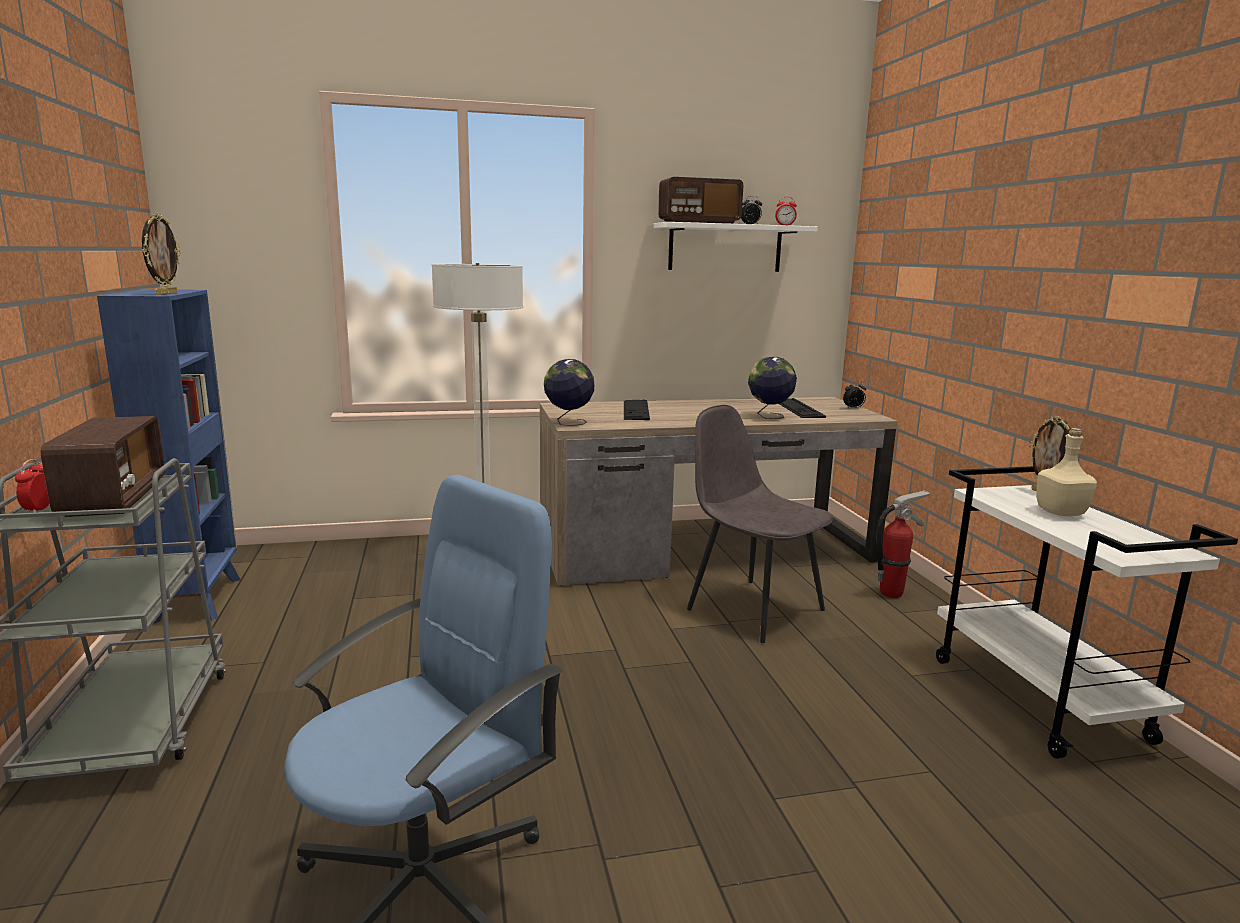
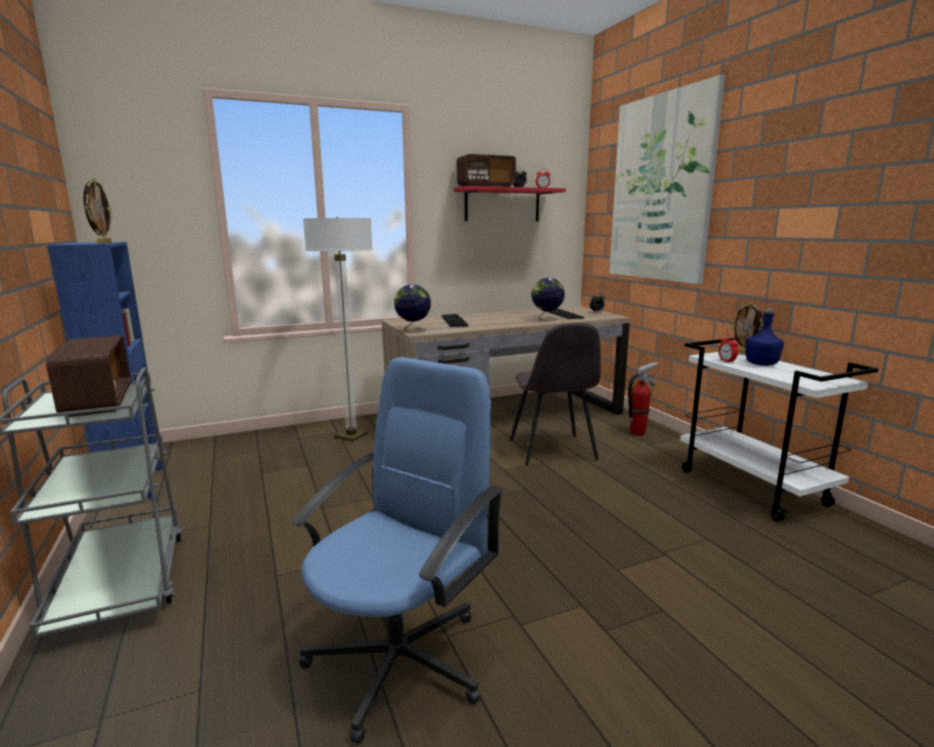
camera: 10 degrees left, 0 degrees up
alarm clock [15,459,50,513] -> alarm clock moved to [719,334,738,363]
white shelf [654,222,818,272] -> red shelf [454,186,566,221]
grey chair [687,405,833,643] -> grey chair turned 135 degrees counterclockwise [510,323,601,466]
beige bottle [1037,428,1097,516] -> blue bottle [746,308,784,366]
none -> picture [609,75,725,284]

